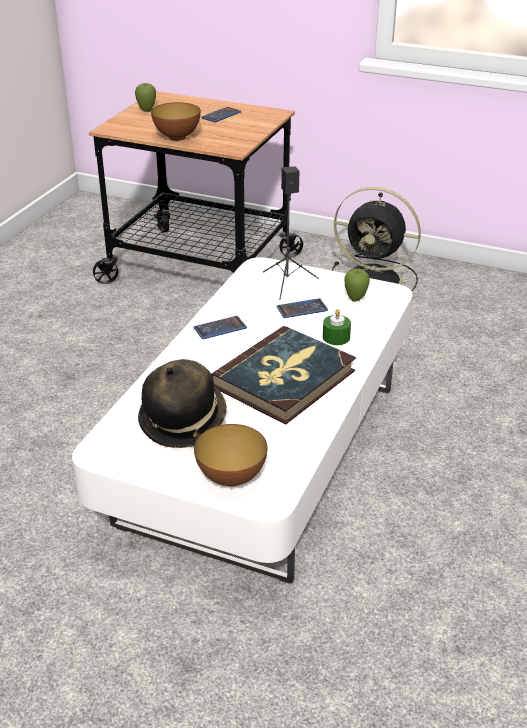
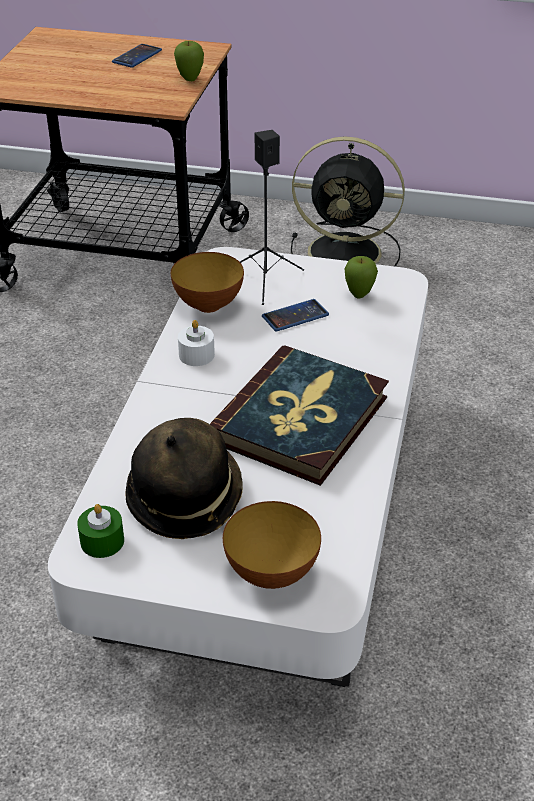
camera: 10 degrees left, 5 degrees up
apple [135,83,156,112] -> apple moved to [174,41,204,81]
bowl [151,102,201,141] -> bowl moved to [171,252,244,313]
phone [193,316,247,339] -> white candle [178,320,215,366]
green candle [323,309,351,345] -> green candle moved to [77,504,124,558]

